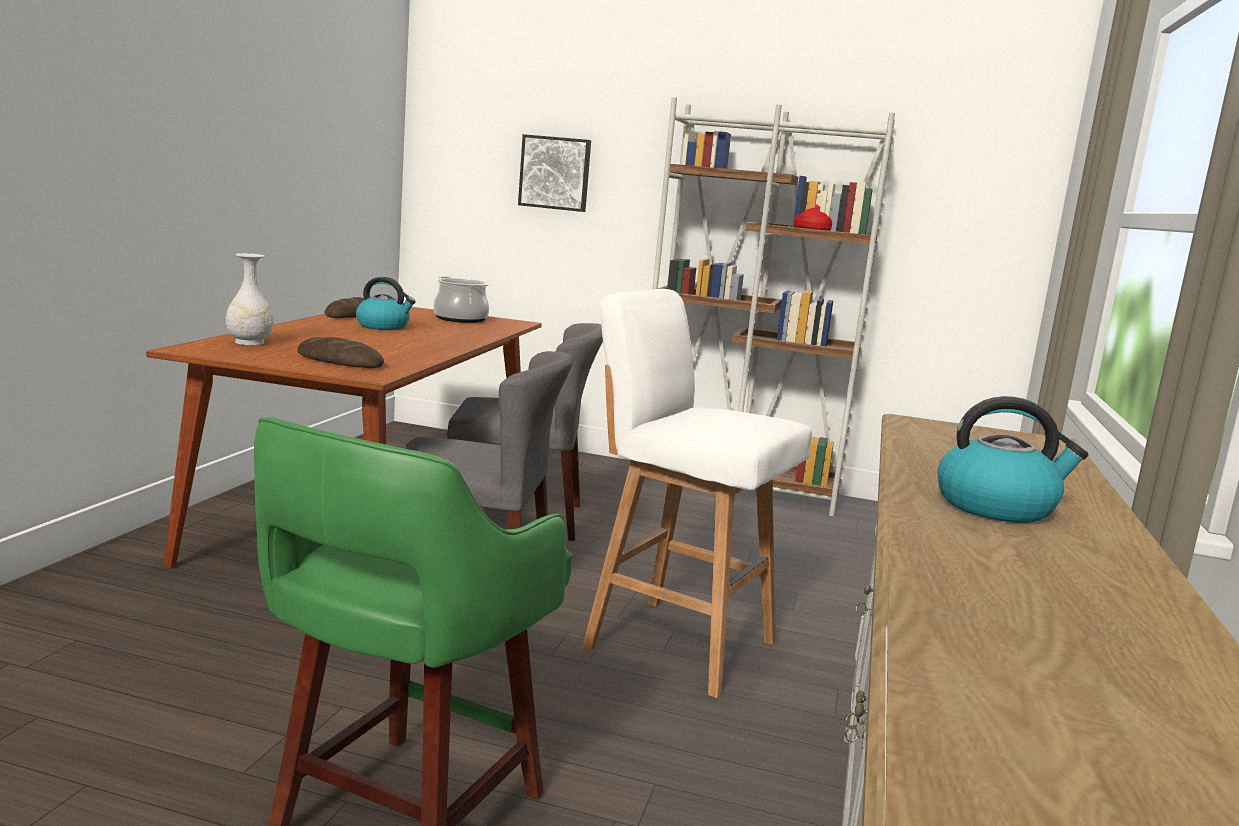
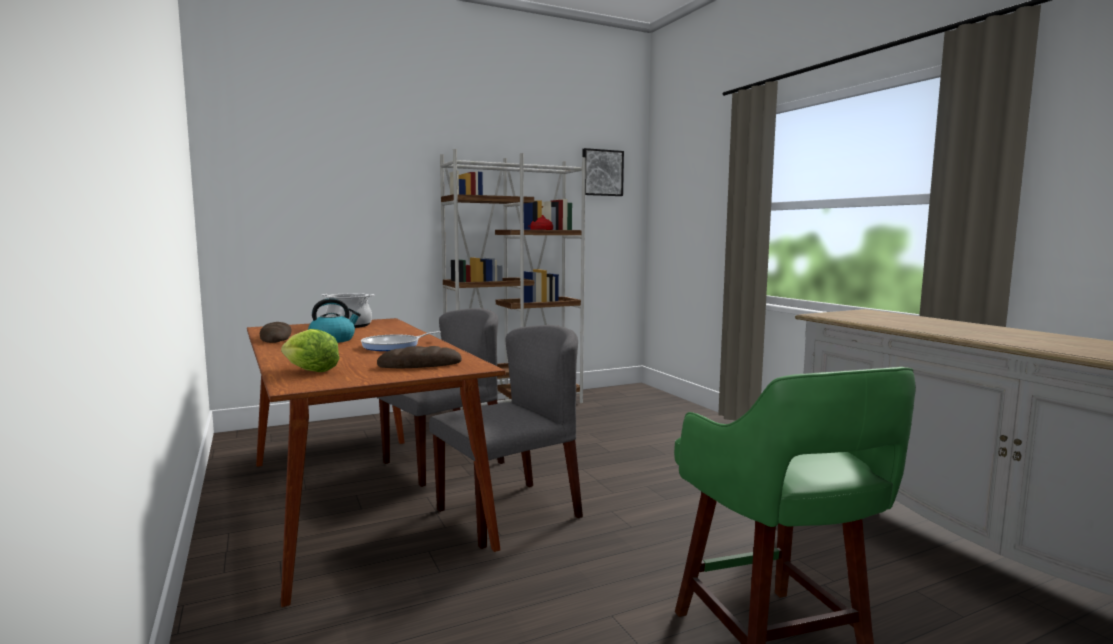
camera: 40 degrees left, 5 degrees down
white vase [226,253,274,345] -> lettuce [281,329,339,372]
picture [518,134,591,212] -> picture moved to [582,148,624,196]
white stool [582,289,812,698] -> none
kettle [937,396,1088,523] -> none
none -> frying pan [361,331,441,351]

